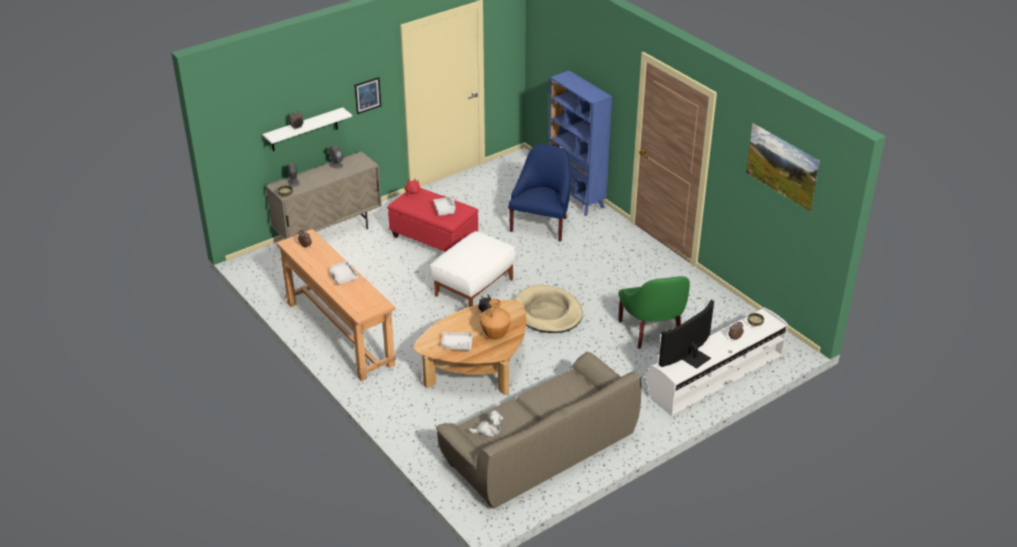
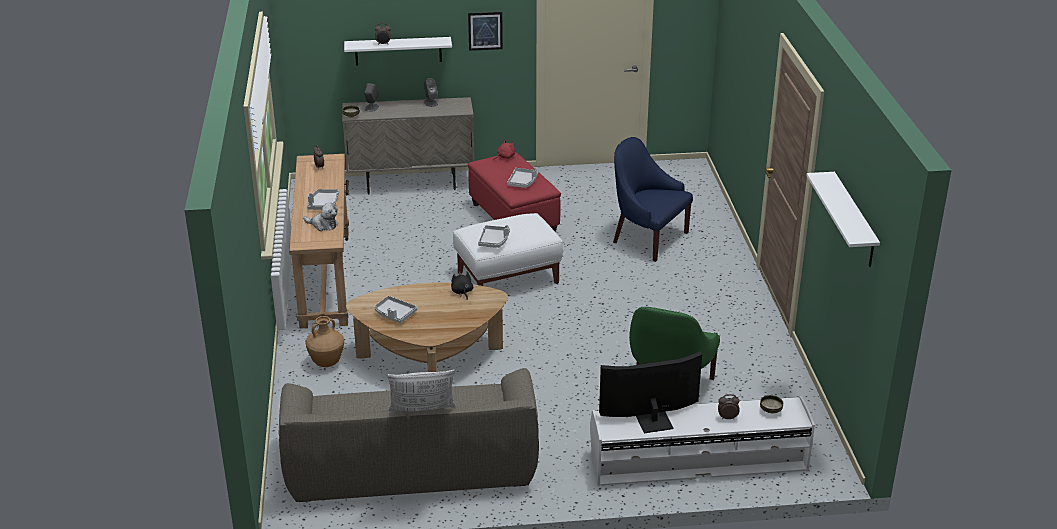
camera: 30 degrees right, 5 degrees down
plush toy [469,410,503,438] -> plush toy moved to [303,203,338,231]
brown vase [480,299,511,339] -> brown vase moved to [305,316,344,367]
blue armchair [508,144,570,242] -> blue armchair turned 105 degrees counterclockwise [613,137,693,262]
beige dog bed [514,285,583,333] -> none
blue bookcase [548,70,612,216] -> none
picture [746,123,820,212] -> white shelf [806,172,880,267]
none -> pillow [387,370,456,412]
none -> grey tray [478,225,510,248]

